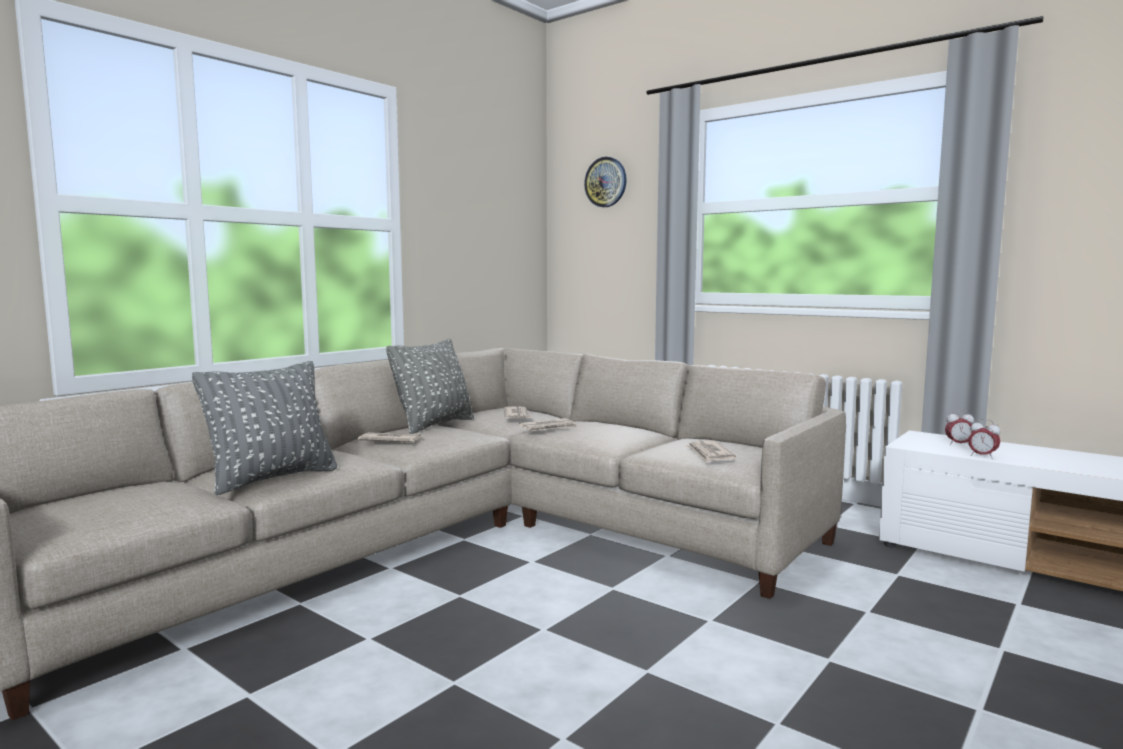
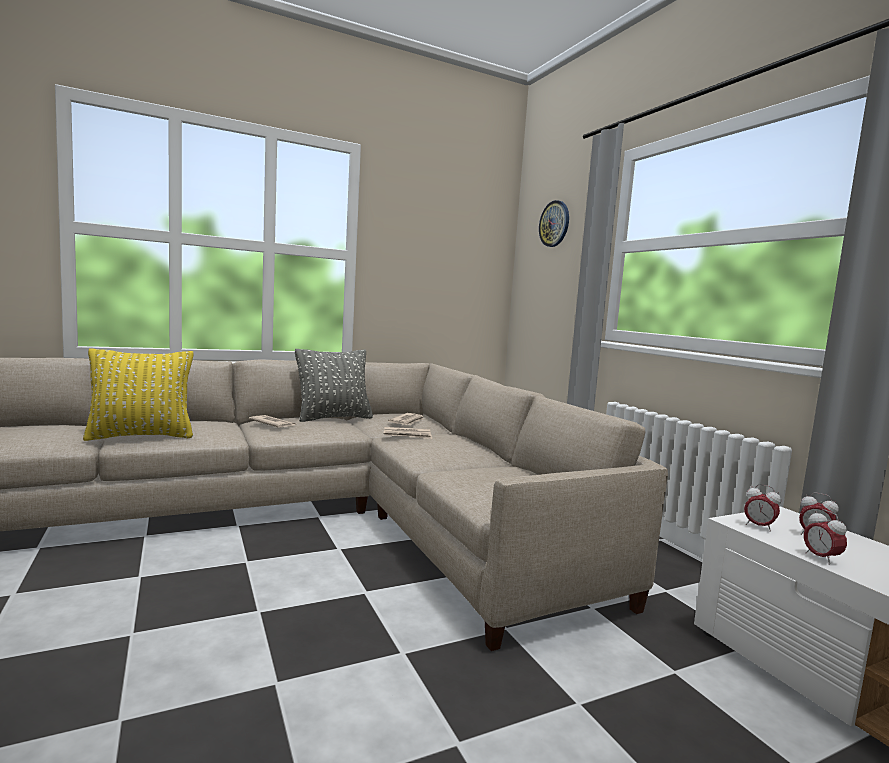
camera: 25 degrees right, 0 degrees up
grey pillow [192,361,337,495] -> yellow pillow [83,348,193,441]
newspaper [685,441,736,463] -> none
none -> alarm clock [744,484,781,532]

